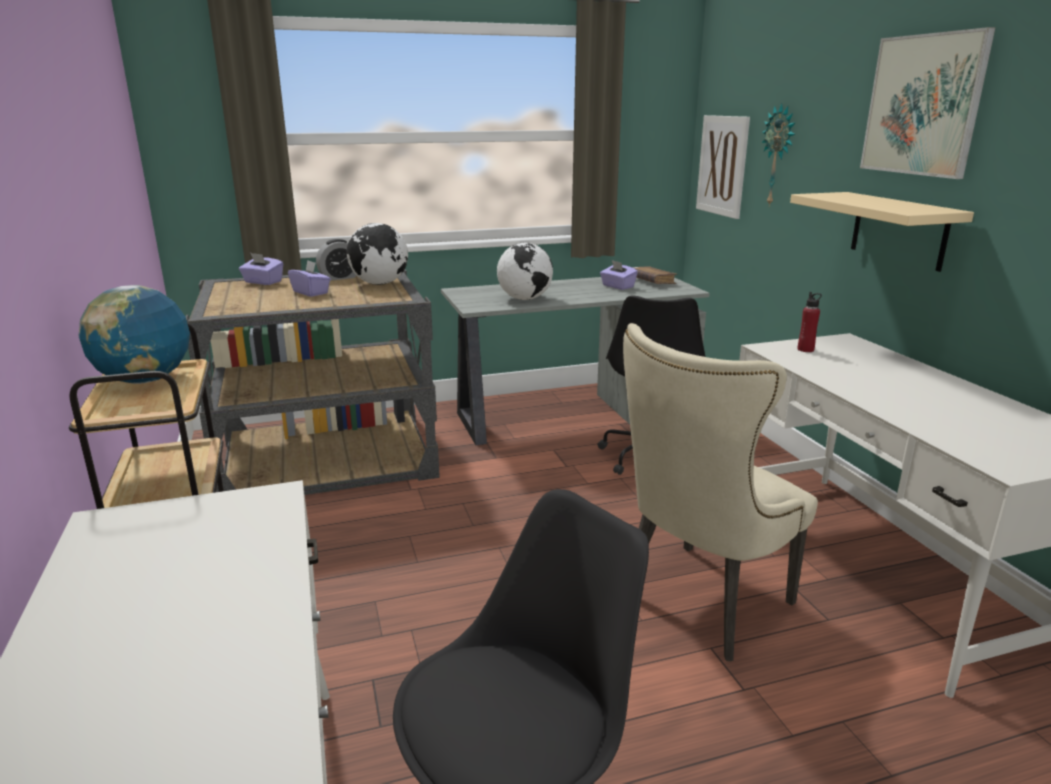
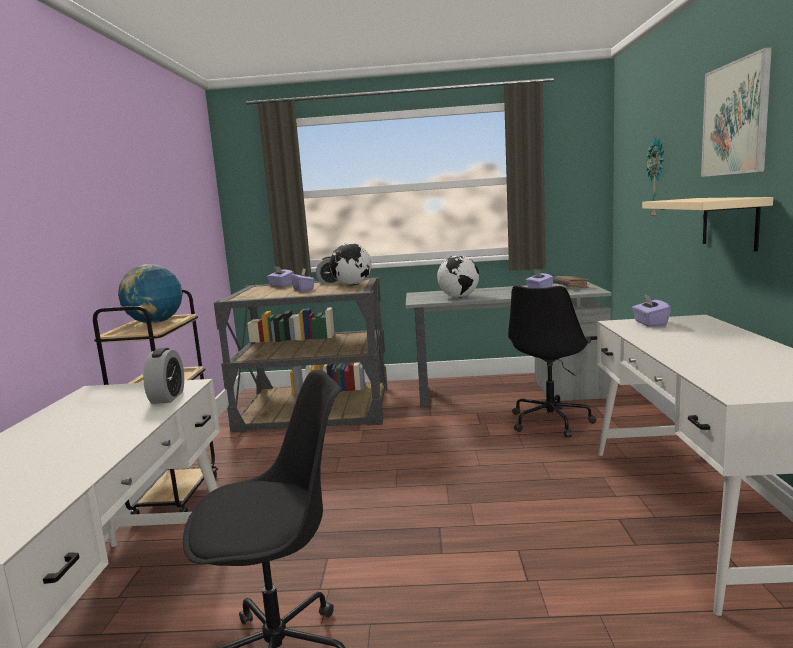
camera: 20 degrees right, 10 degrees down
beige chair [623,323,818,662] -> none
picture [696,115,750,219] -> none
red bottle [798,292,822,352] -> purple tissue box [632,294,671,327]
none -> alarm clock [143,348,184,404]

